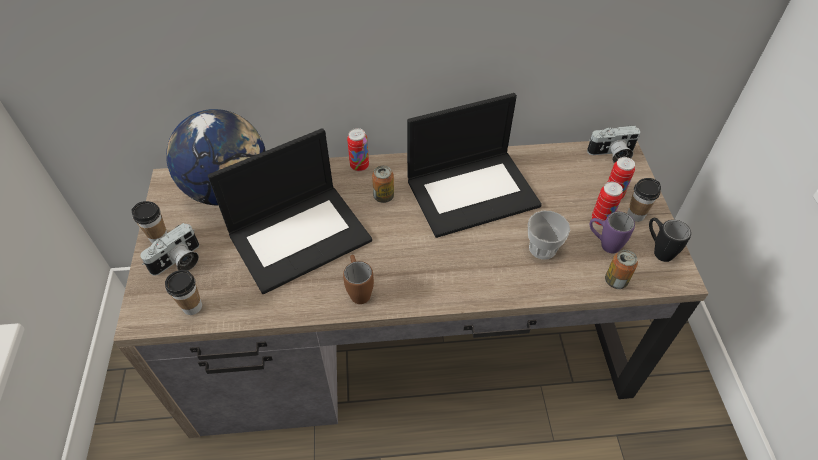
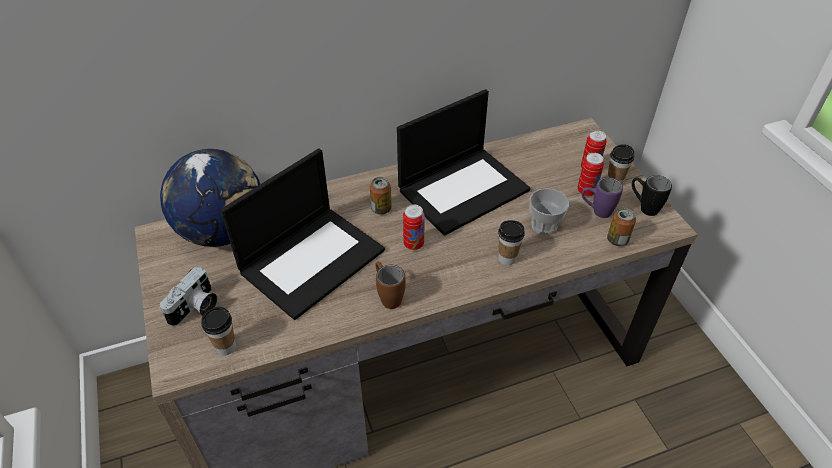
camera: 15 degrees left, 5 degrees down
cup [132,201,167,244] -> cup moved to [498,220,525,265]
can [347,128,369,172] -> can moved to [403,205,425,250]
camera [587,125,640,163] -> none

